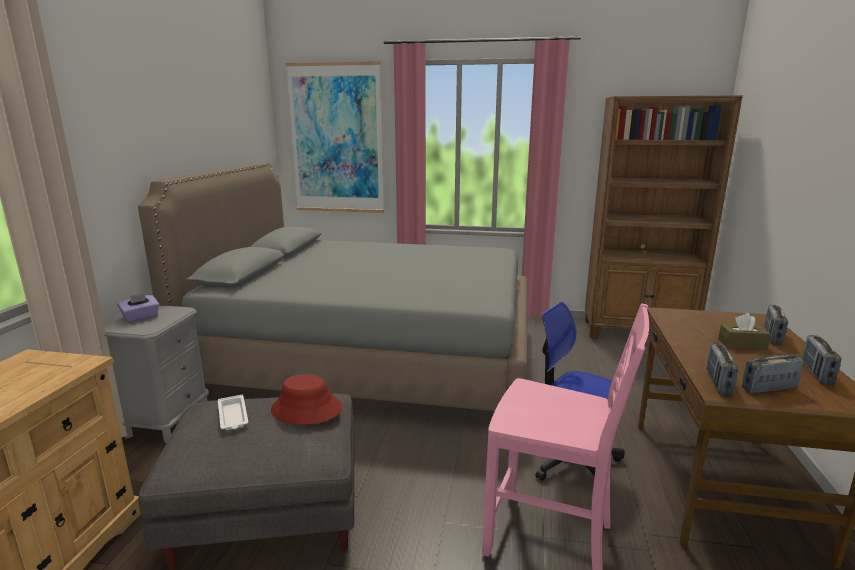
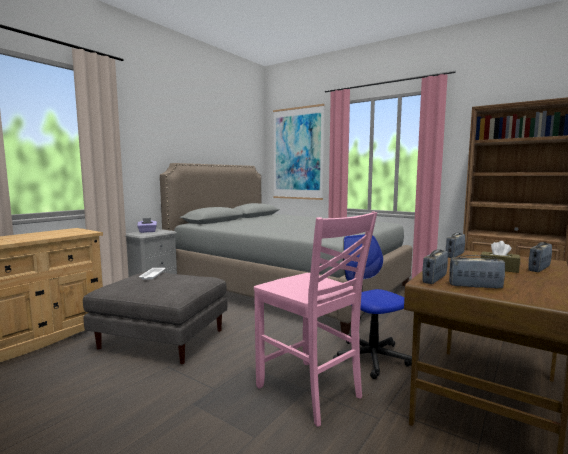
camera: 25 degrees right, 10 degrees down
red hat [271,374,342,425] -> none
radio [802,335,841,385] -> radio moved to [446,233,465,258]

